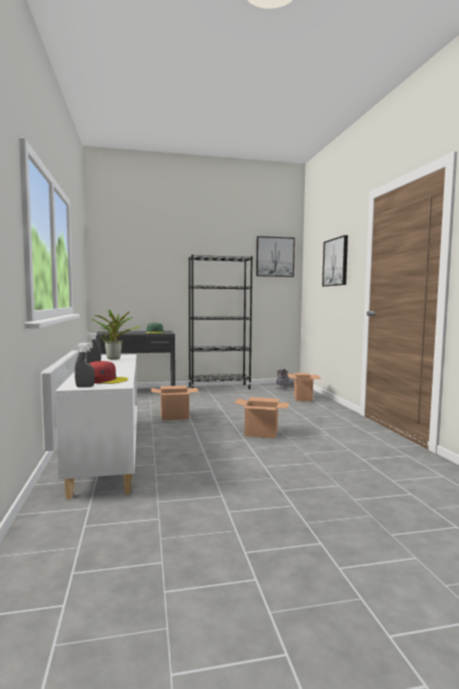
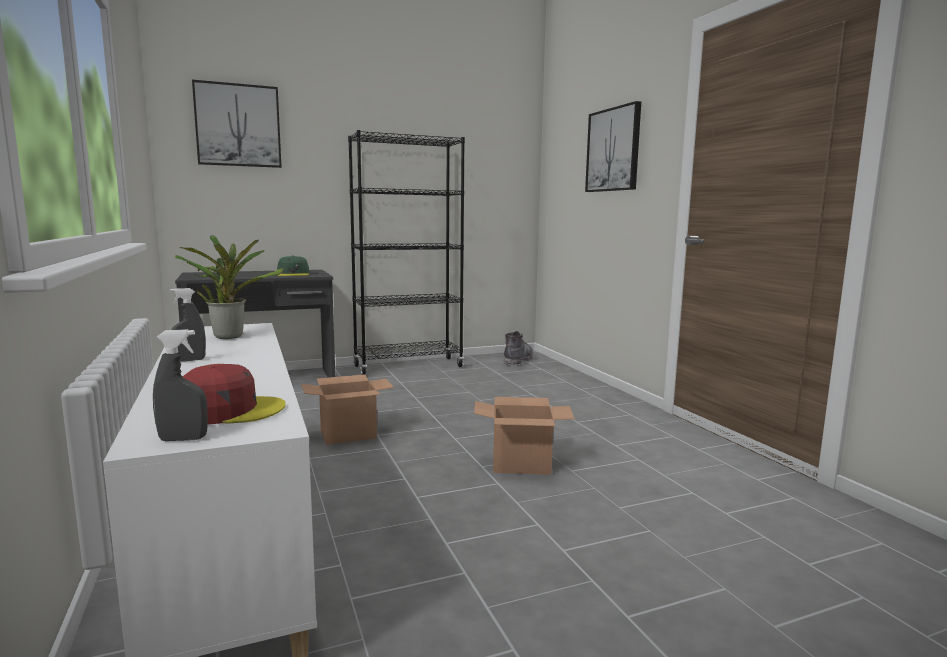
camera: 10 degrees left, 5 degrees up
picture [256,236,295,277] -> picture moved to [192,80,281,168]
cardboard box [287,373,321,401] -> none

